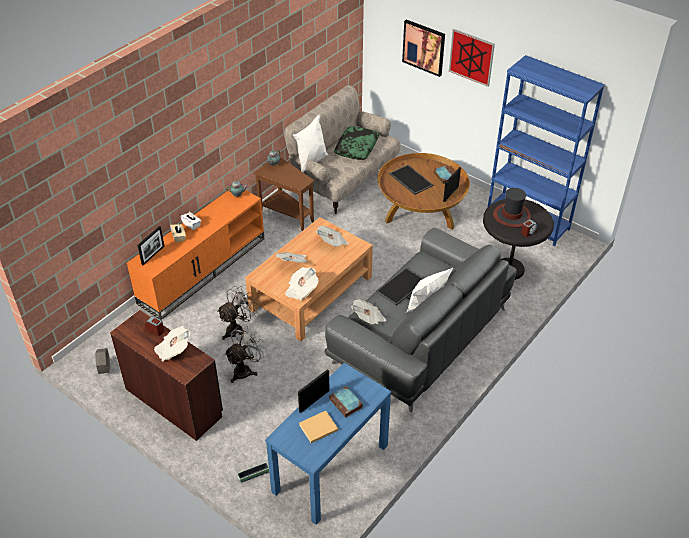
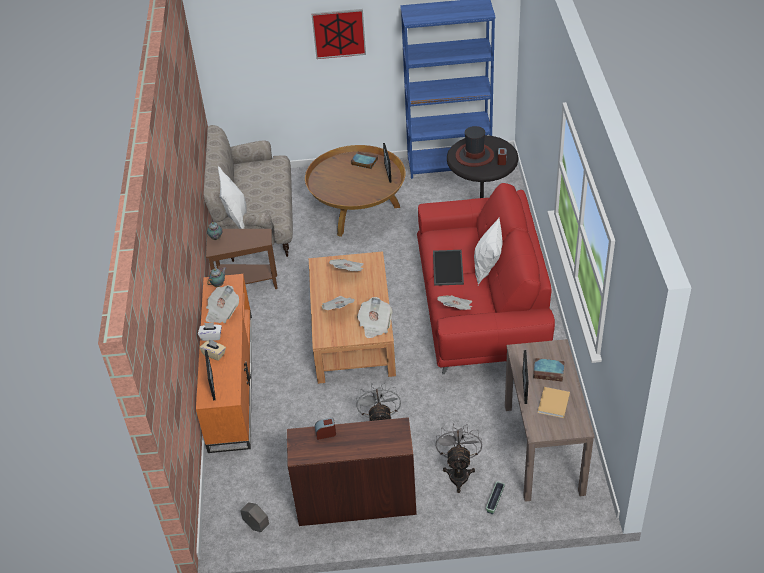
camera: 40 degrees left, 0 degrees up
newspaper [154,326,191,362] -> newspaper moved to [206,285,239,323]
grey fan [217,286,257,340] -> grey fan moved to [436,423,482,493]
blue console table [265,363,392,525] -> brown console table [505,339,595,502]
grey sofa [324,228,517,413] -> red sofa [417,183,555,374]
pillow [334,126,379,160] -> none
tray [389,165,433,195] -> none
picture [402,19,445,77] -> none

